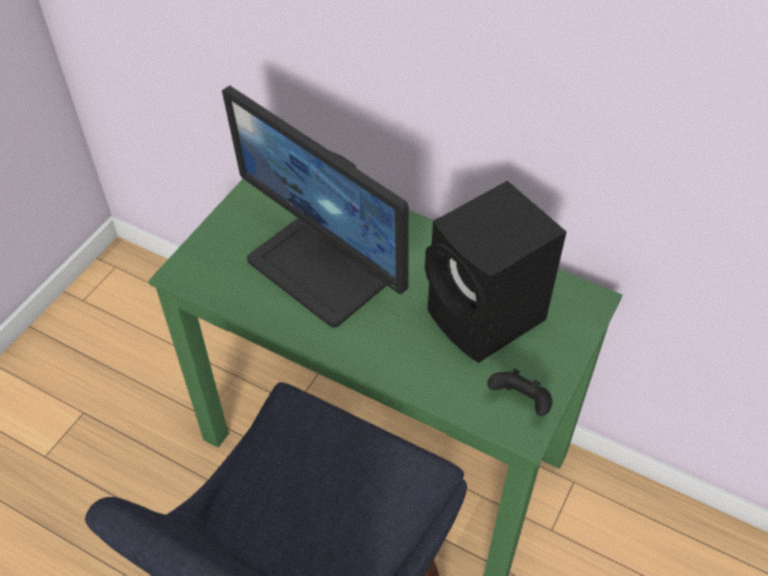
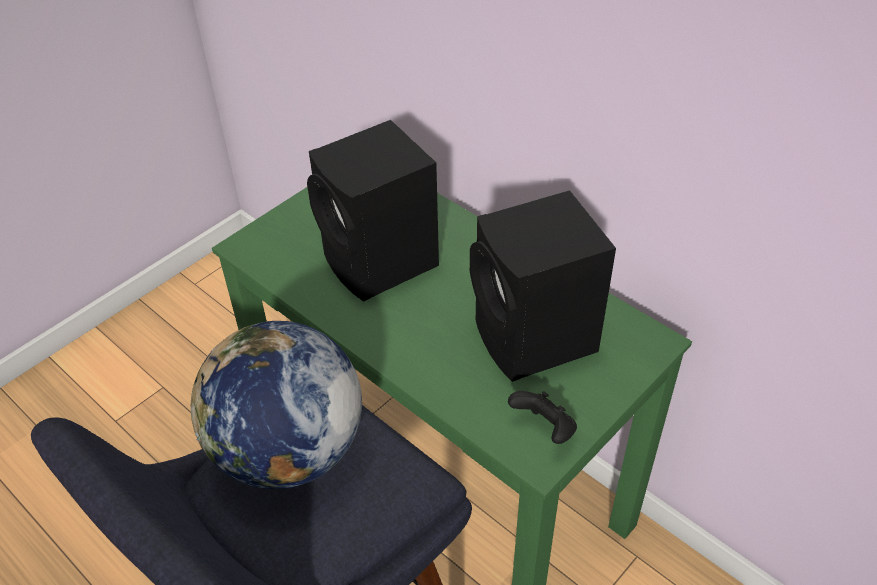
camera: 15 degrees right, 5 degrees down
monitor [222,85,409,328] -> black speaker [307,120,439,302]
none -> globe [191,321,362,489]

